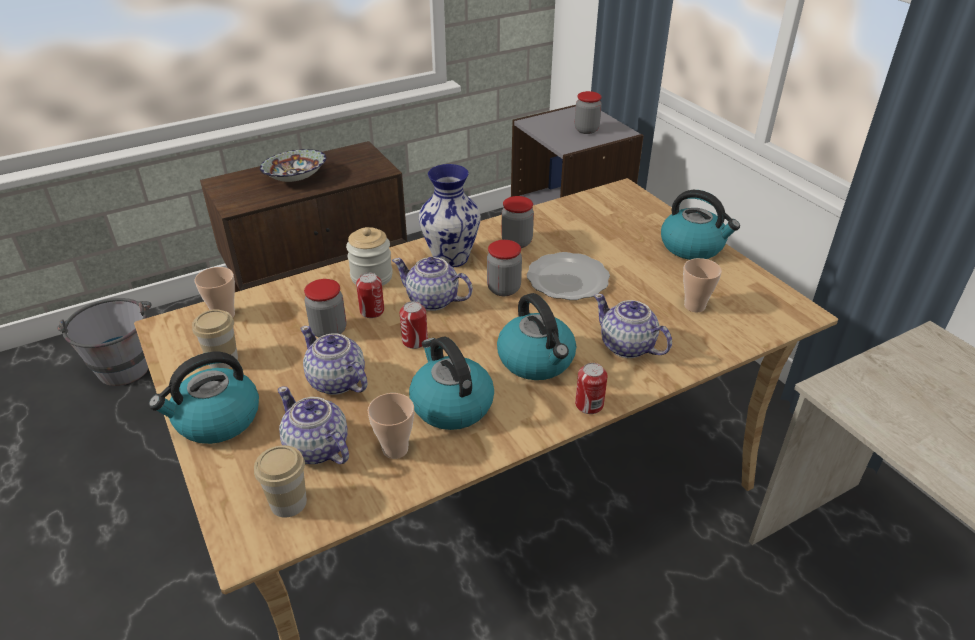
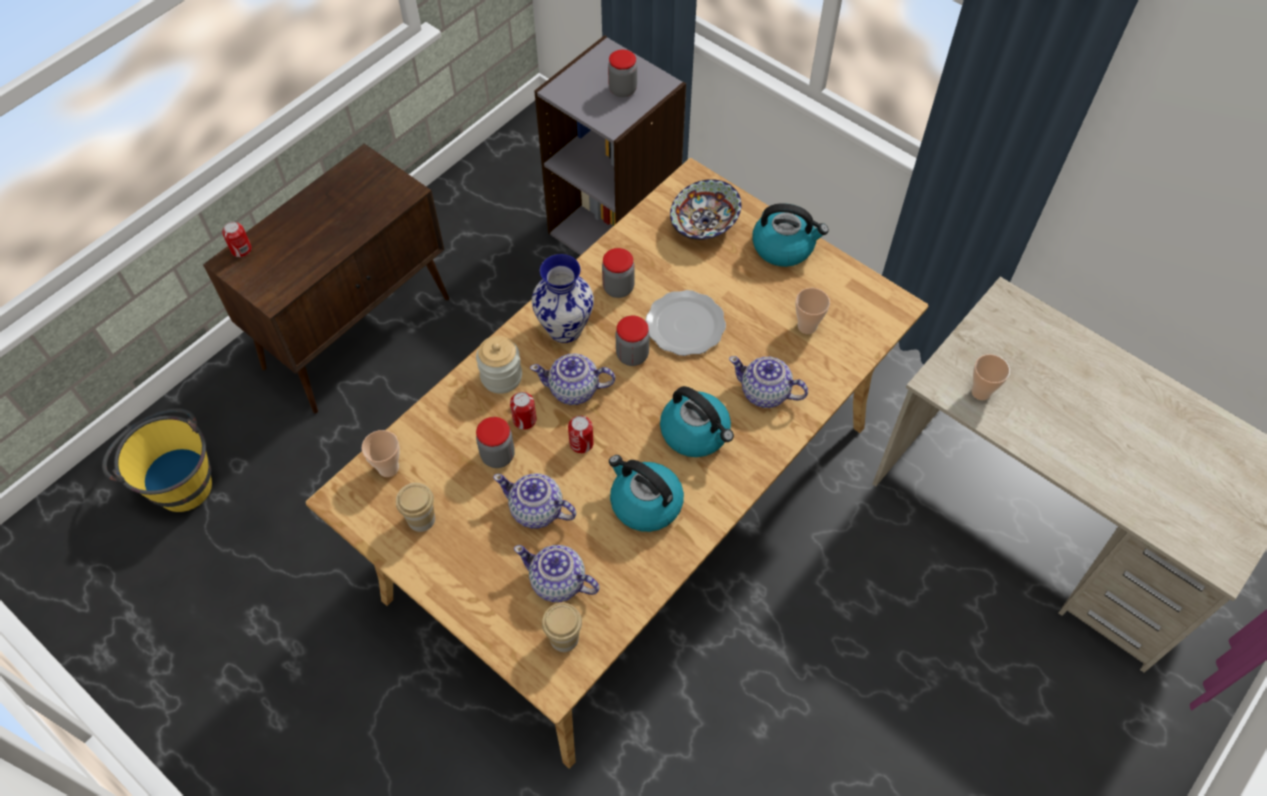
camera: 20 degrees left, 20 degrees up
grey bucket [57,298,152,386] -> yellow bucket [102,408,212,512]
kettle [149,352,259,444] -> none
bowl [260,149,327,182] -> bowl moved to [670,179,742,240]
cup [368,393,414,459] -> cup moved to [971,354,1010,400]
can [575,363,608,414] -> can moved to [222,222,252,257]

